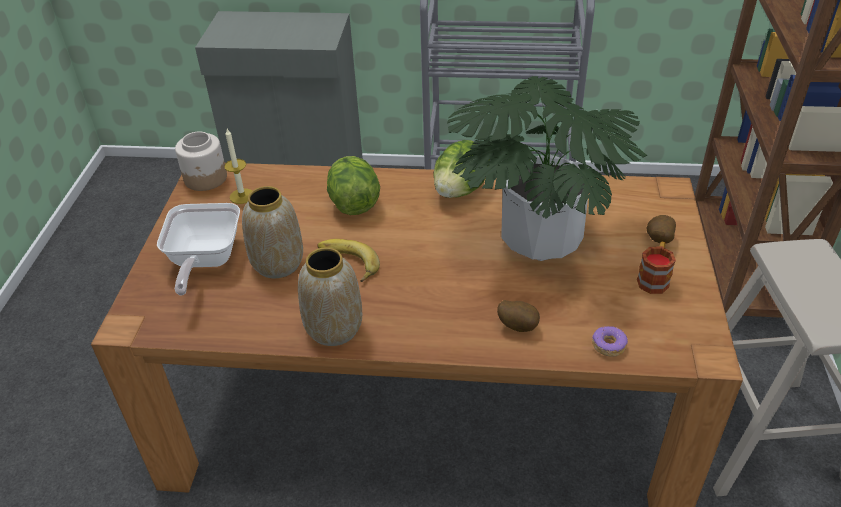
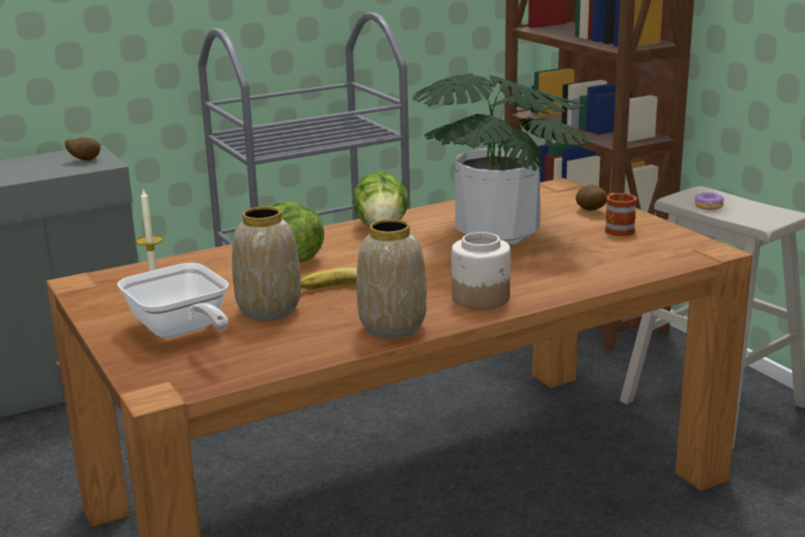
camera: 35 degrees left, 20 degrees down
jar [175,131,227,191] -> jar moved to [451,232,511,309]
potato [497,300,540,332] -> potato moved to [65,137,100,161]
donut [592,326,628,357] -> donut moved to [695,192,724,210]

